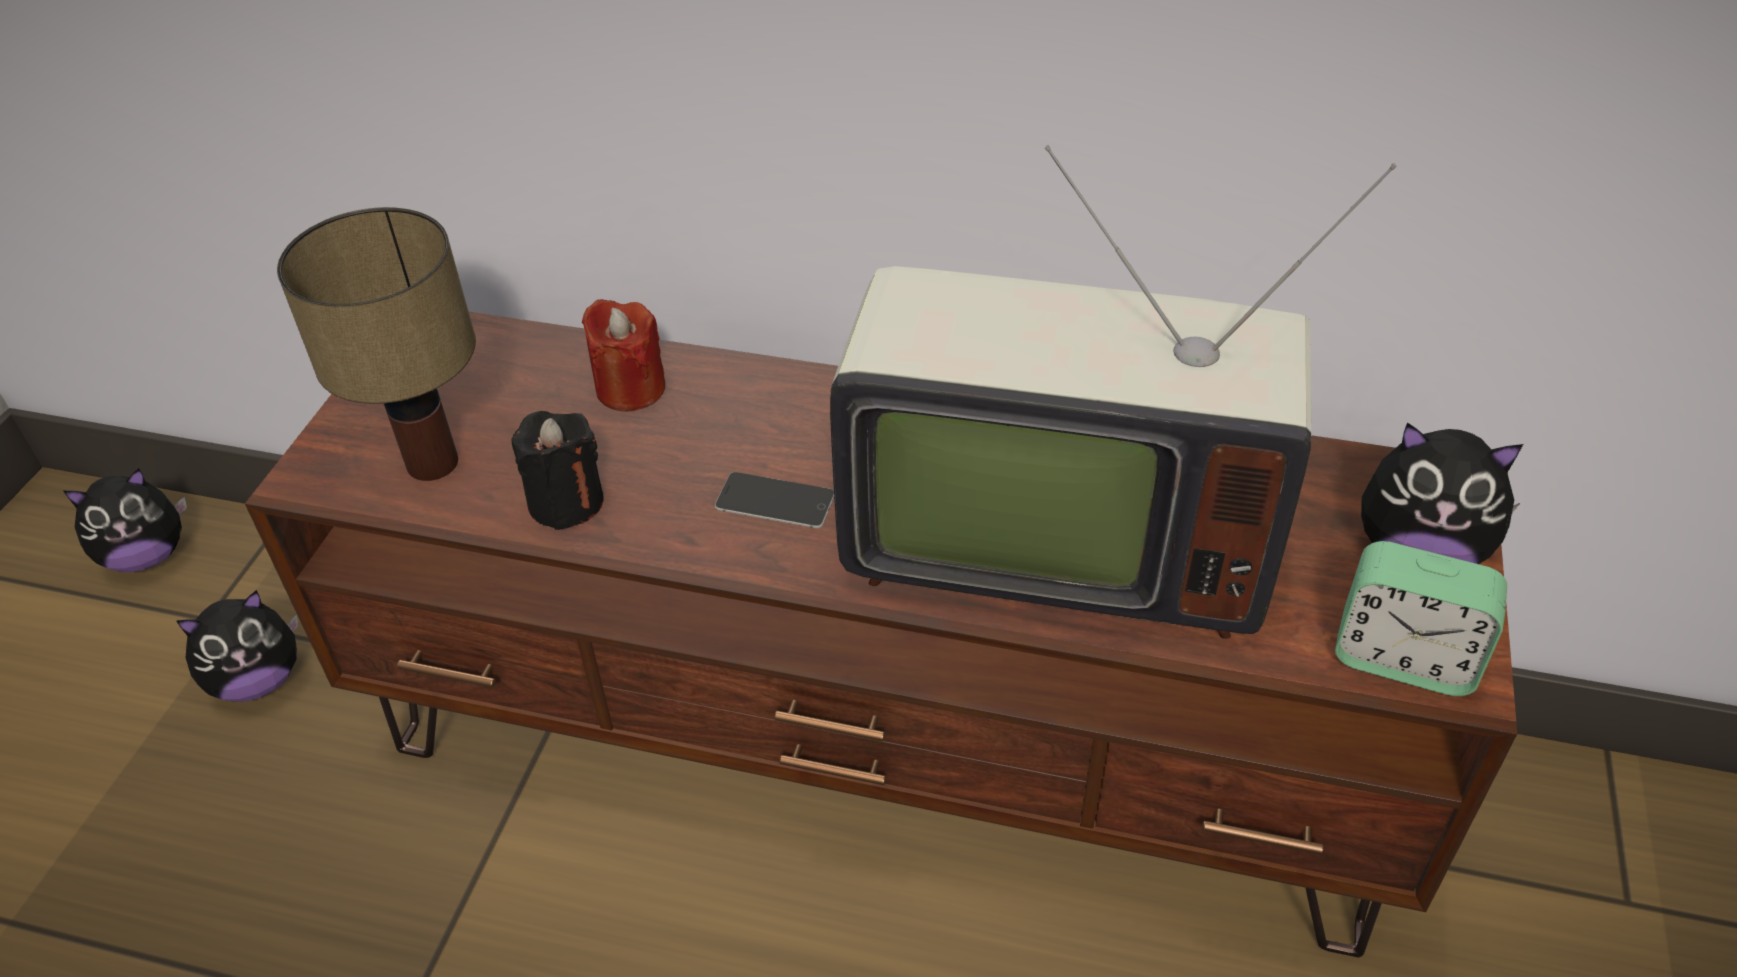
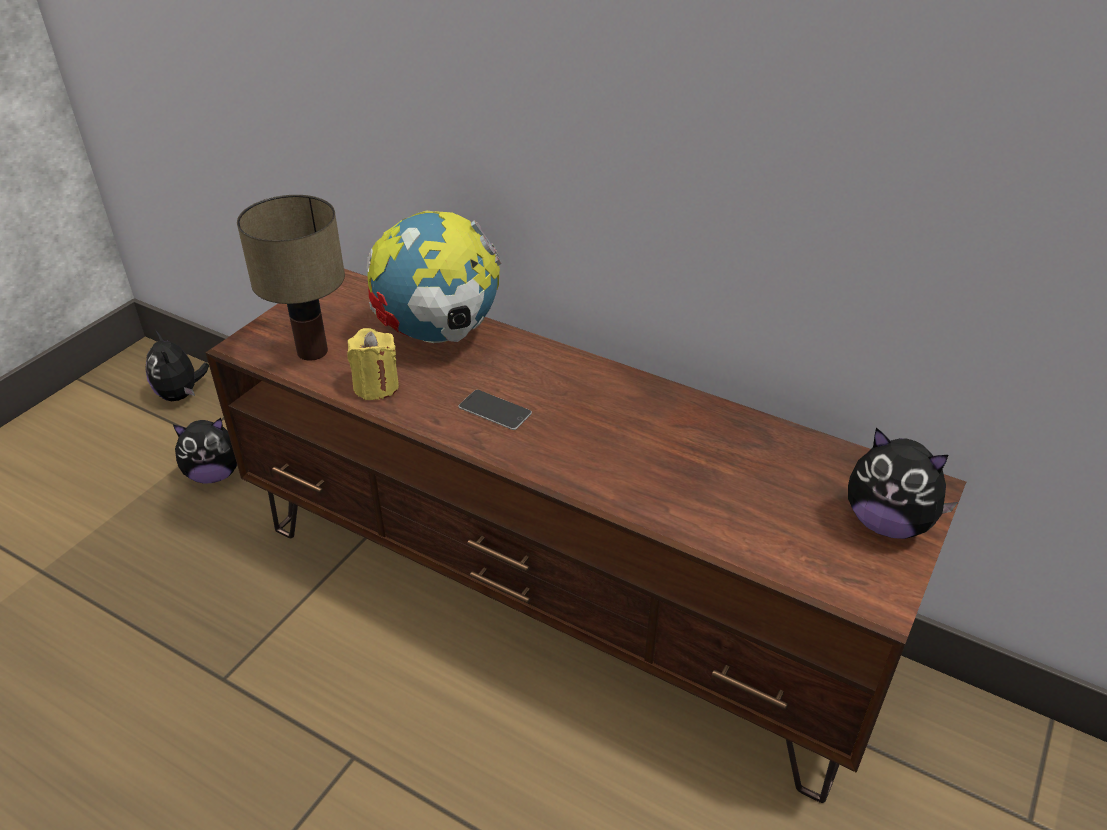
camera: 15 degrees right, 5 degrees down
plush toy [63,468,187,572] -> plush toy turned 75 degrees clockwise [145,330,209,401]
black candle [512,411,604,530] -> yellow candle [347,328,399,400]
red candle [582,299,665,412] -> globe [367,211,501,343]
television [830,145,1397,639] -> none
alarm clock [1335,541,1507,696] -> none

